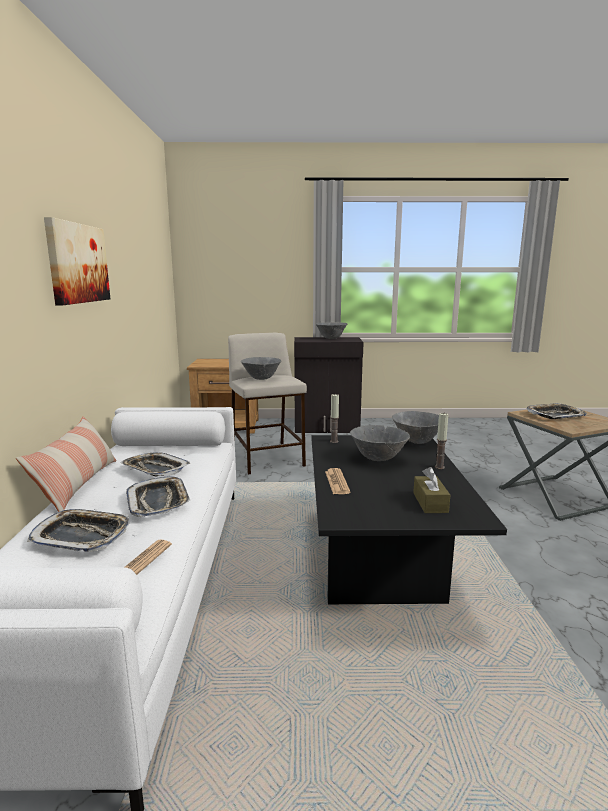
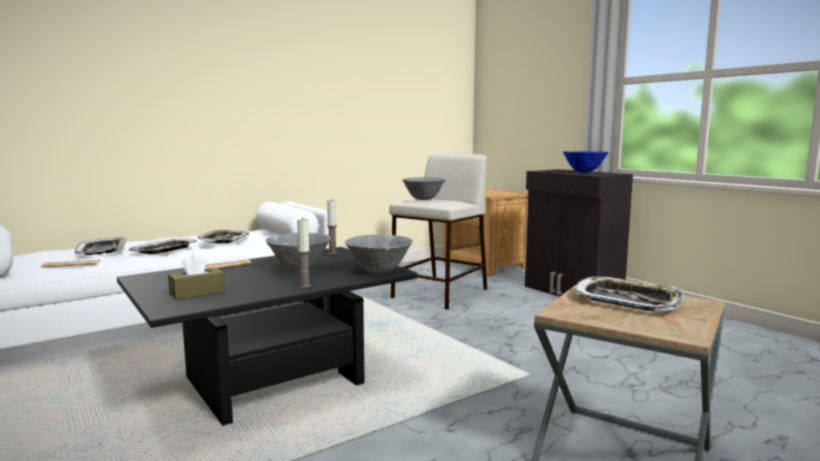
camera: 55 degrees right, 5 degrees down
pillow [16,416,117,512] -> none
picture [44,217,110,305] -> none
grey bowl [316,322,347,339] -> blue bowl [563,151,609,173]

